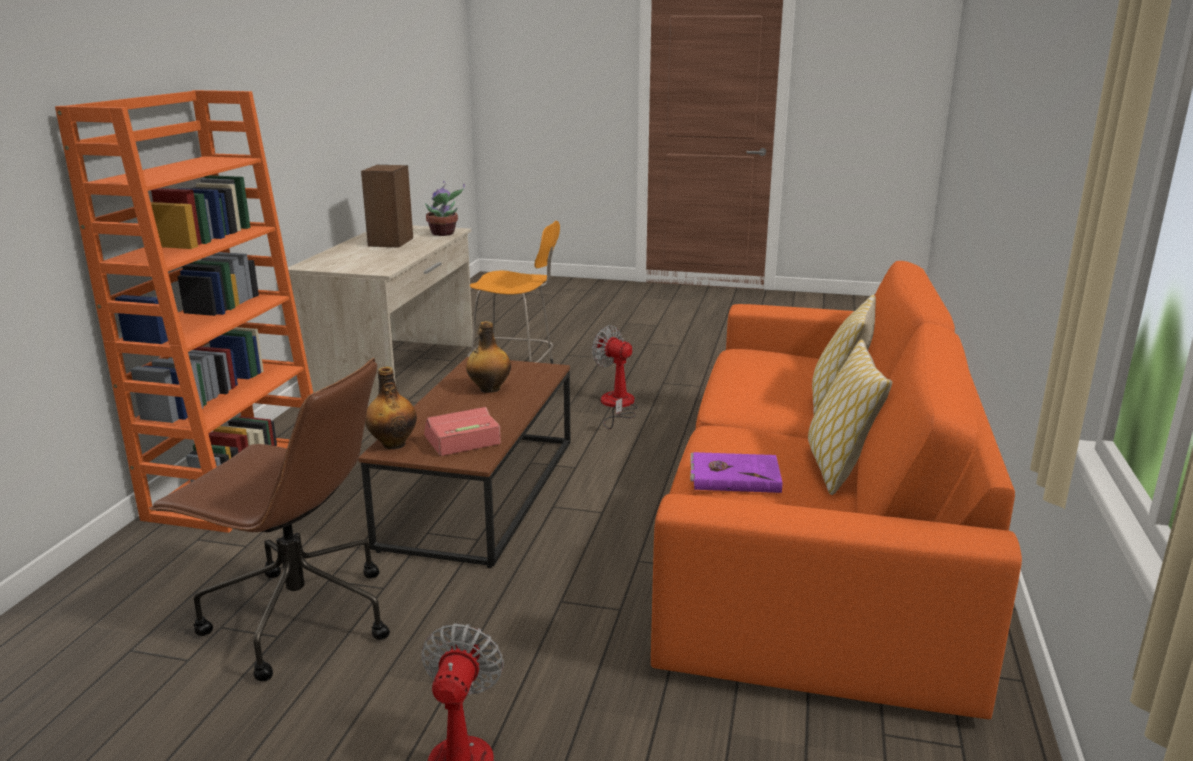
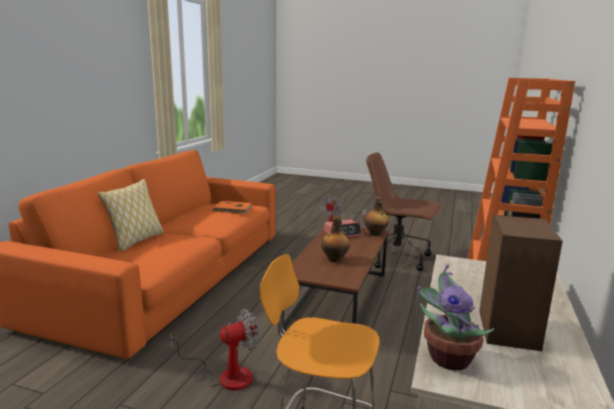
camera: 175 degrees left, 5 degrees down
fan [592,325,638,429] -> fan turned 75 degrees counterclockwise [170,309,260,390]
purple book [690,452,783,493] -> orange book [213,201,252,214]
pillow [808,339,892,495] -> none

